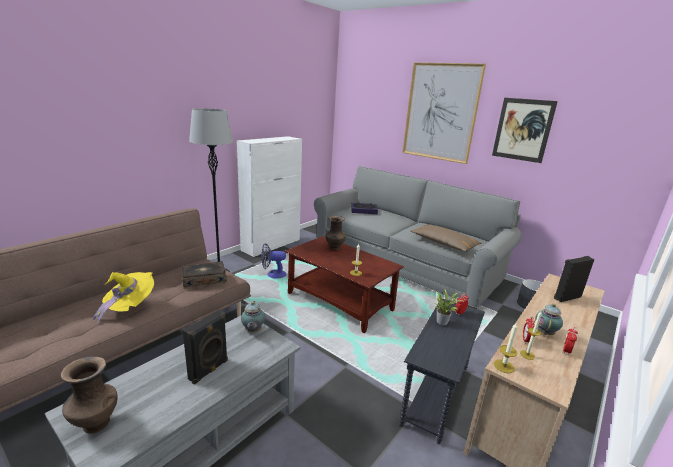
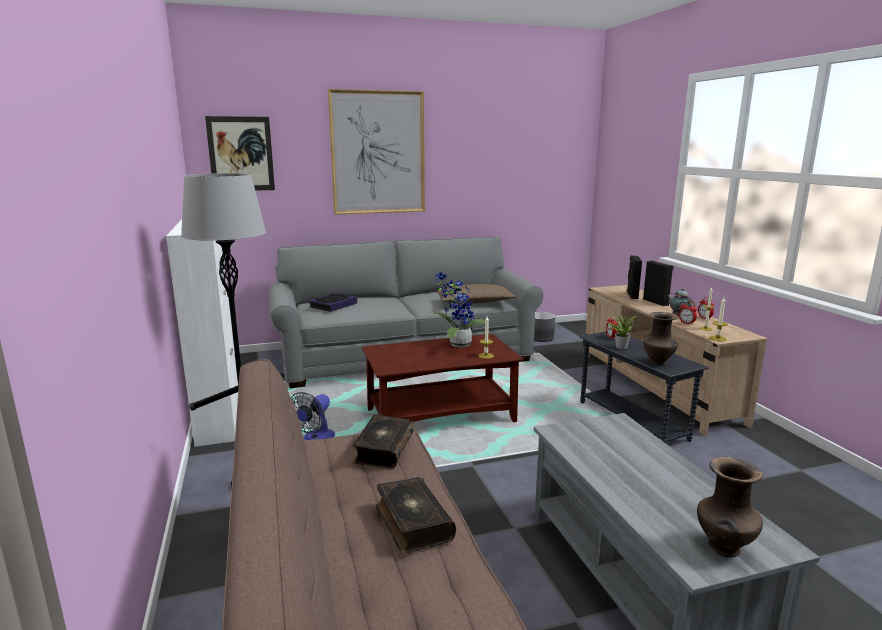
camera: 55 degrees left, 5 degrees down
yellow hat [93,272,154,323] -> book [376,477,456,554]
black speaker [183,310,228,384] -> black speaker moved to [643,260,673,306]
teapot [241,301,265,332] -> none
brown vase [325,216,346,250] -> brown vase moved to [643,312,678,365]
picture [492,98,558,163] -> picture moved to [205,116,275,191]
none -> potted plant [432,272,485,348]

